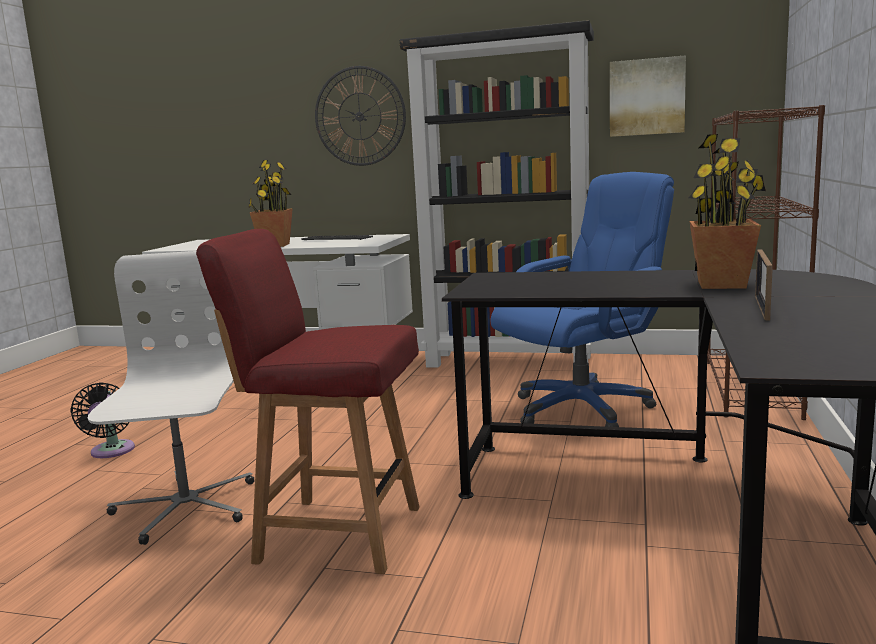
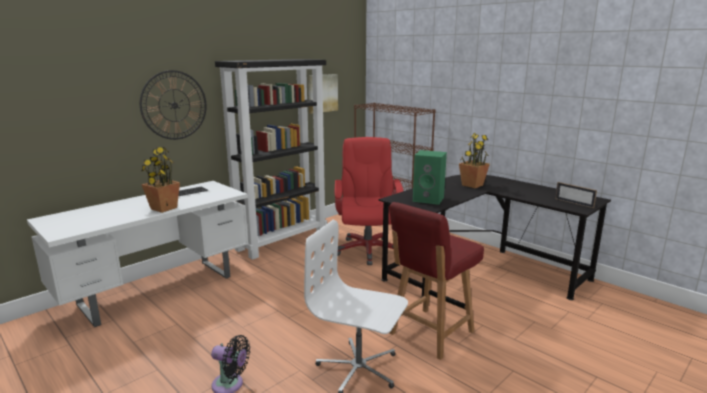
camera: 60 degrees left, 5 degrees up
blue office chair [491,172,674,427] -> red office chair [335,137,403,265]
picture frame [755,249,773,320] -> picture frame moved to [555,182,597,208]
none -> green speaker [413,150,447,205]

